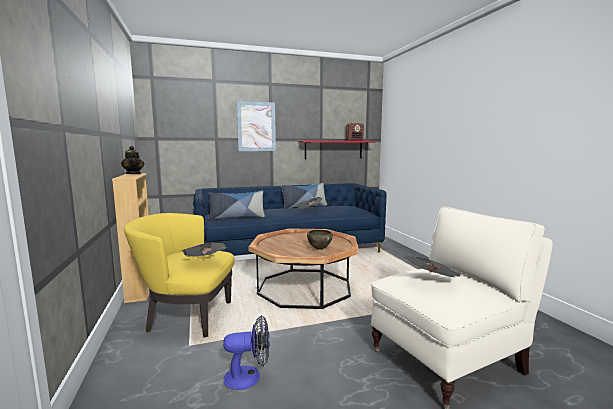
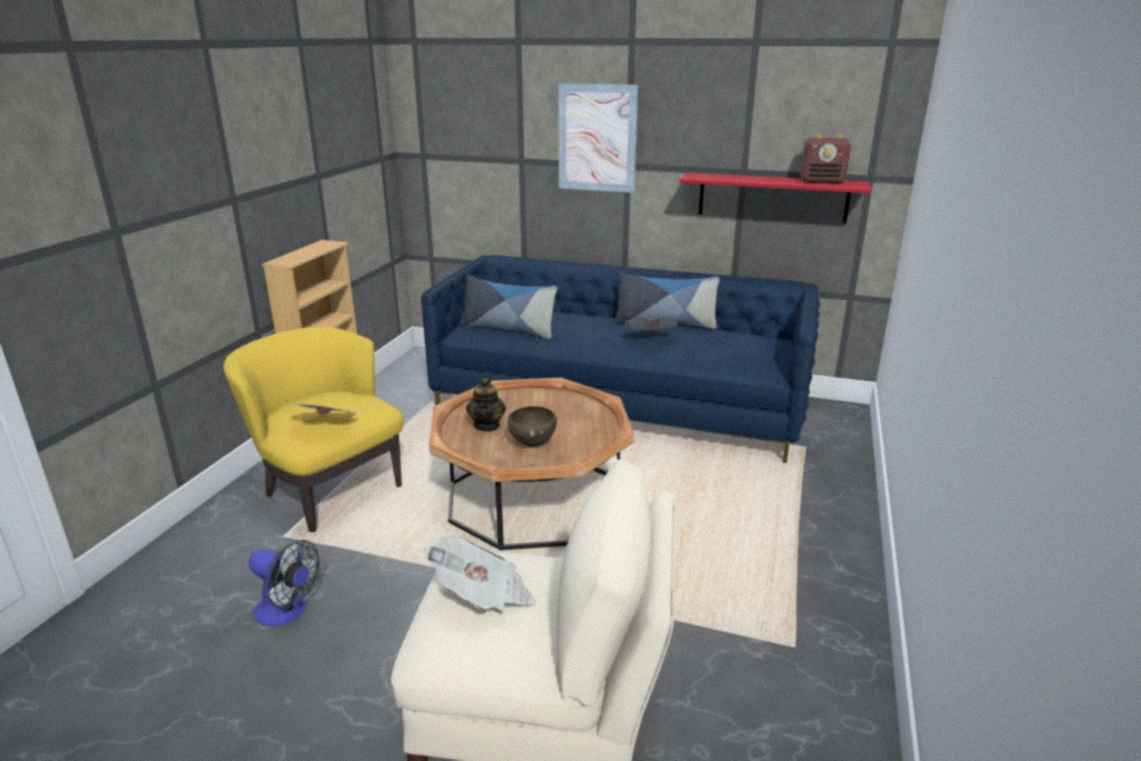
camera: 35 degrees right, 15 degrees up
teapot [121,146,144,174] -> teapot moved to [466,378,506,432]

